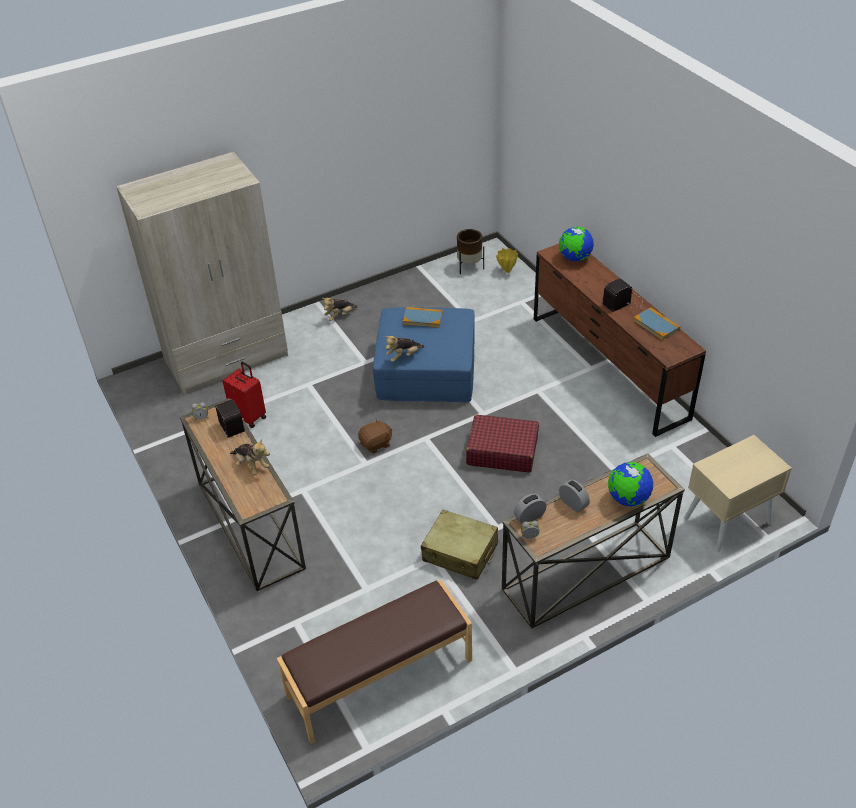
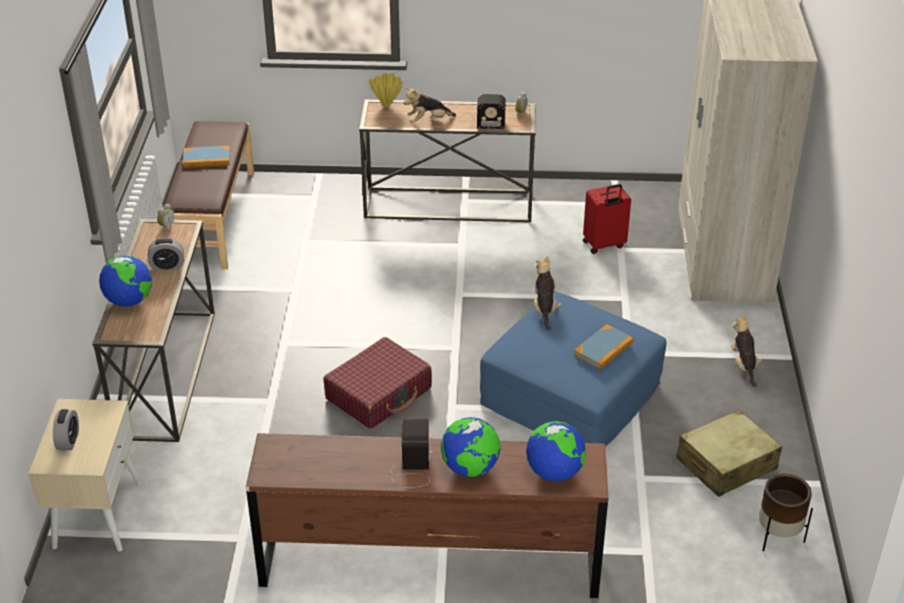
camera: 120 degrees right, 5 degrees down
brown plush toy [358,418,392,453] -> none
beige suitcase [421,510,498,580] -> beige suitcase moved to [676,410,782,497]
yellow vase [496,248,518,273] -> yellow vase moved to [369,73,402,108]
alarm clock [514,493,547,524] -> alarm clock moved to [53,409,79,450]
book [633,307,680,341] -> book moved to [183,146,230,168]
none -> globe [441,417,501,477]

